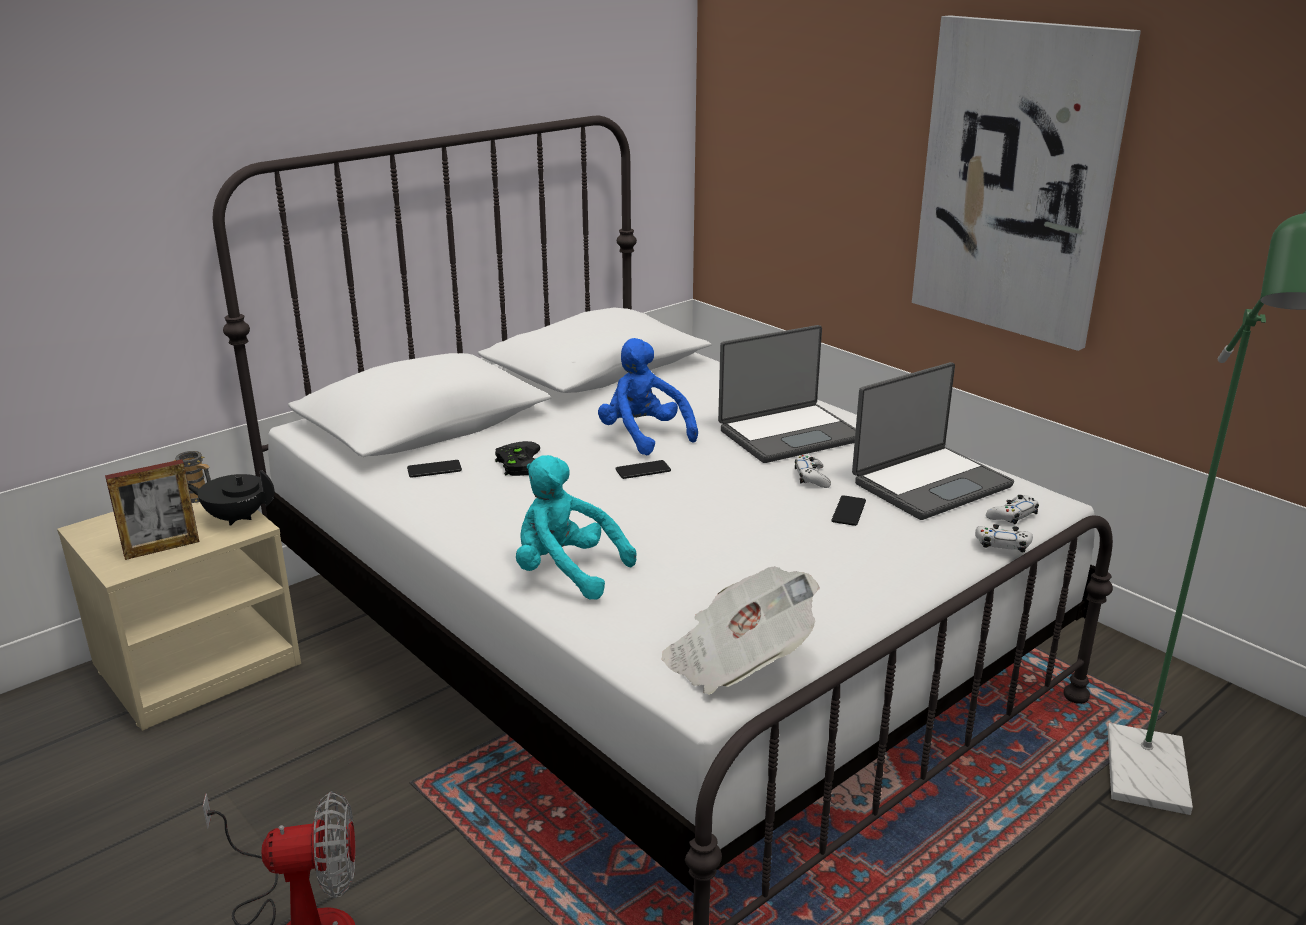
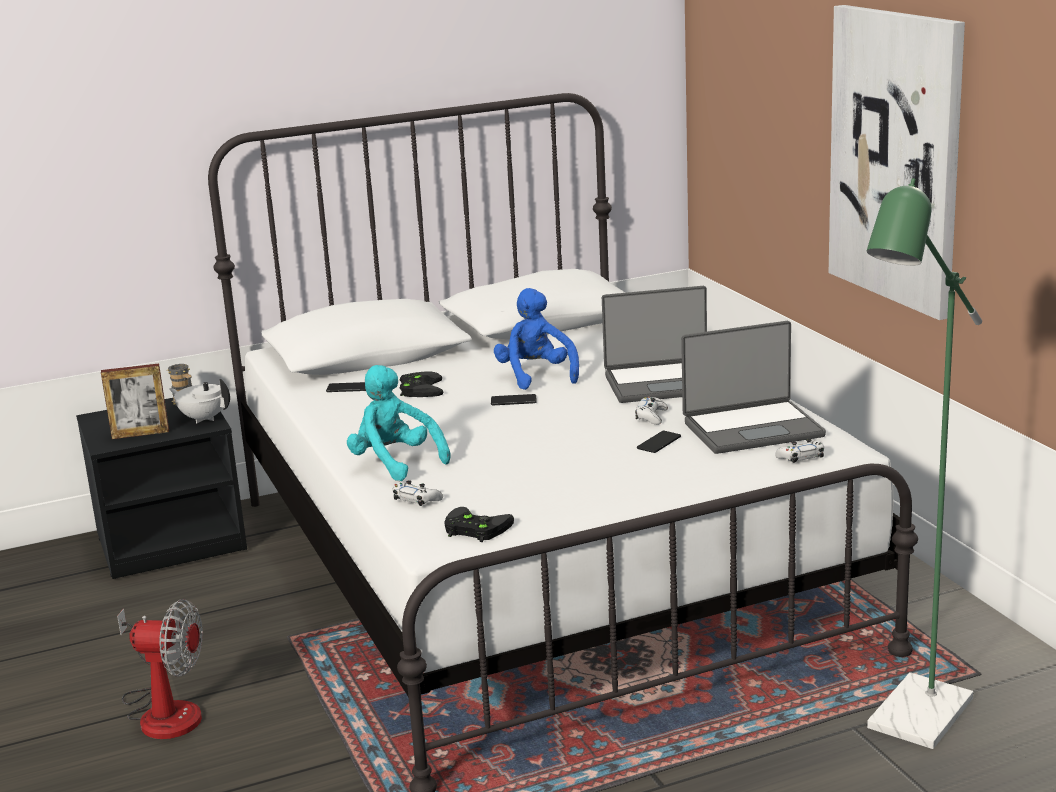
camera: 20 degrees right, 5 degrees down
beige nightstand [57,502,301,731] -> black nightstand [76,398,247,579]
black teapot [188,470,275,526] -> white teapot [169,379,230,423]
newspaper [661,566,819,695] -> black game controller [444,507,514,542]
white game controller [975,524,1033,552] -> white game controller moved to [392,480,443,506]

